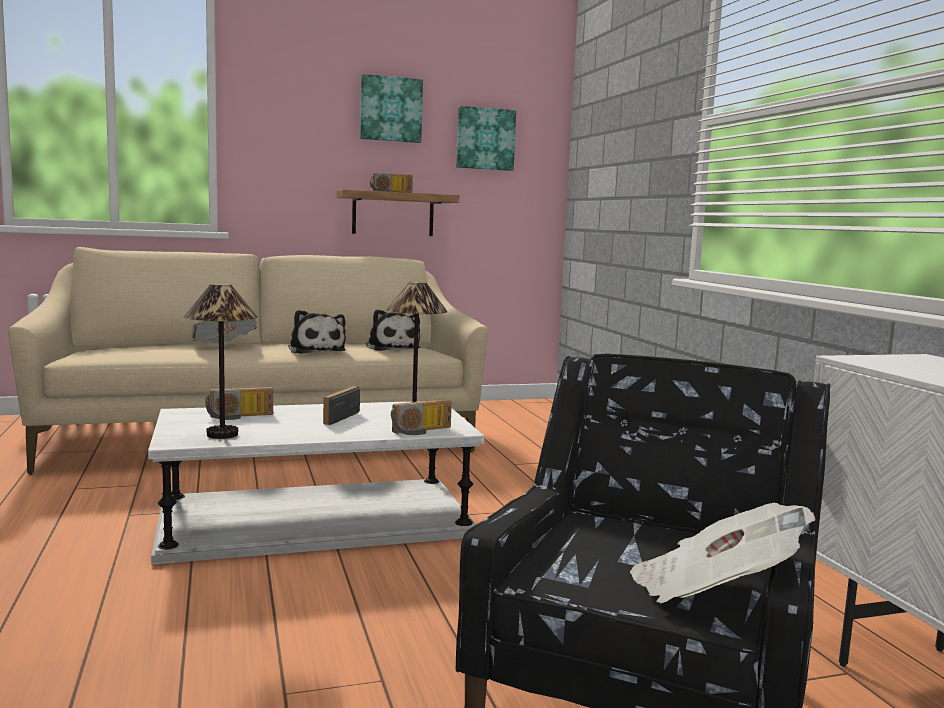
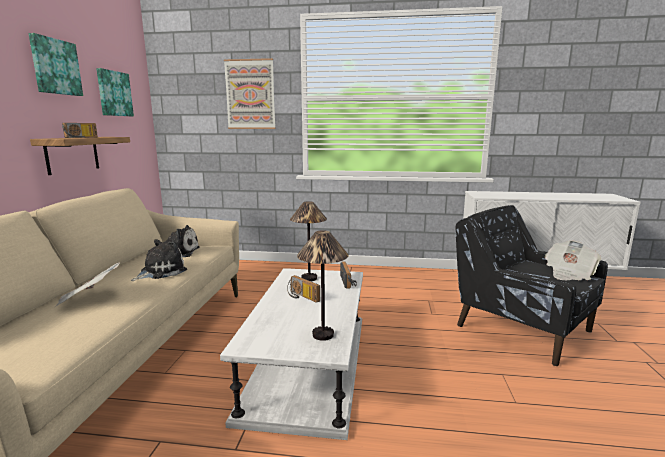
camera: 65 degrees left, 5 degrees up
radio [205,387,273,420] -> none
plush toy [288,310,346,354] -> plush toy turned 45 degrees counterclockwise [131,239,187,281]
none -> picture [224,58,276,129]

